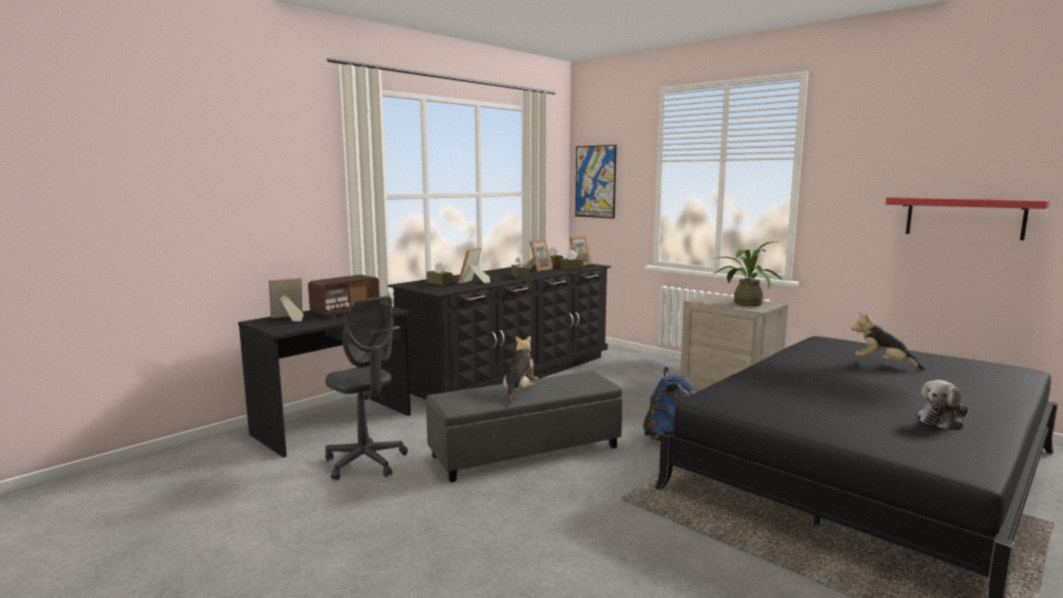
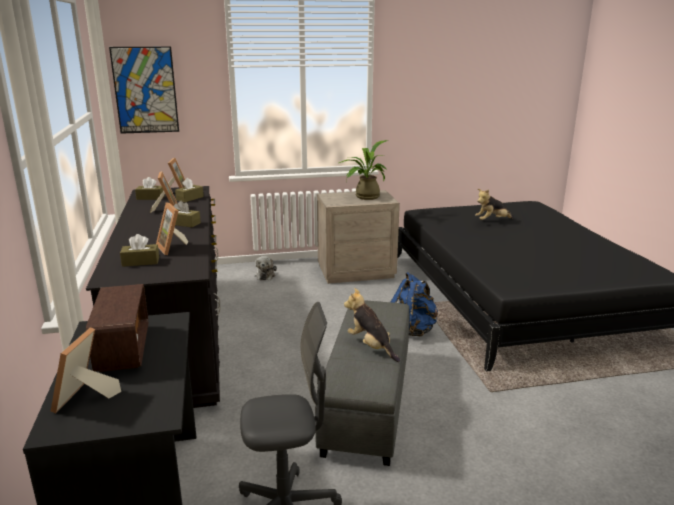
camera: 55 degrees left, 10 degrees up
red shelf [886,197,1050,240] -> none
plush toy [918,380,968,430] -> plush toy moved to [254,256,277,280]

